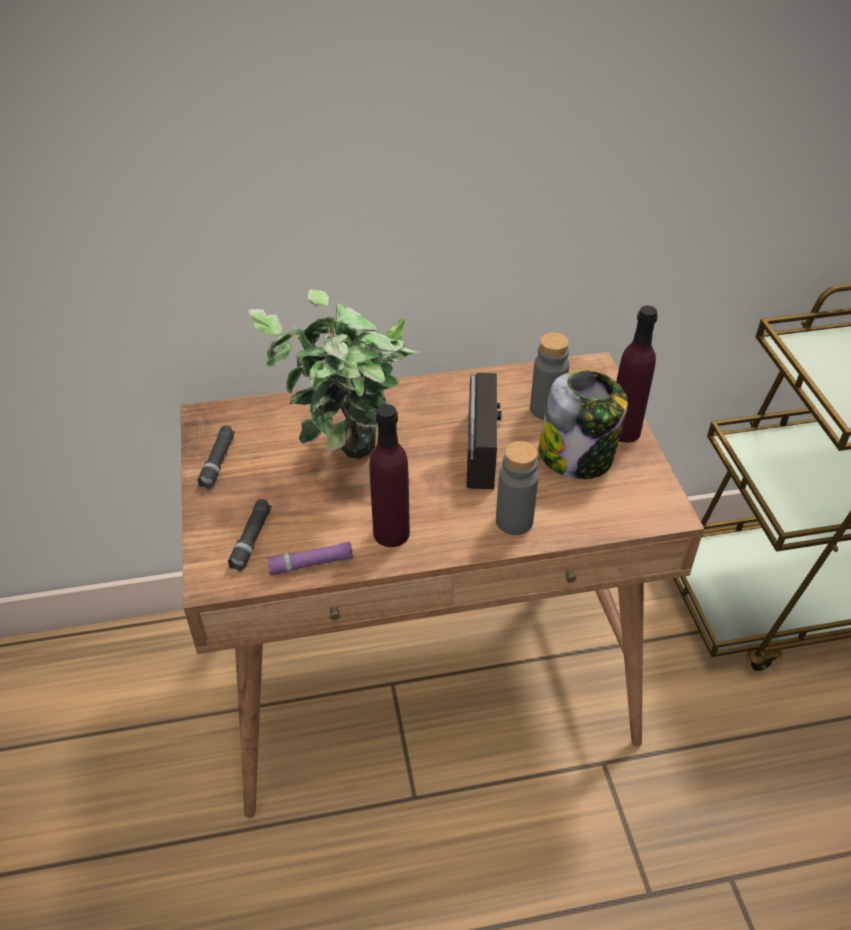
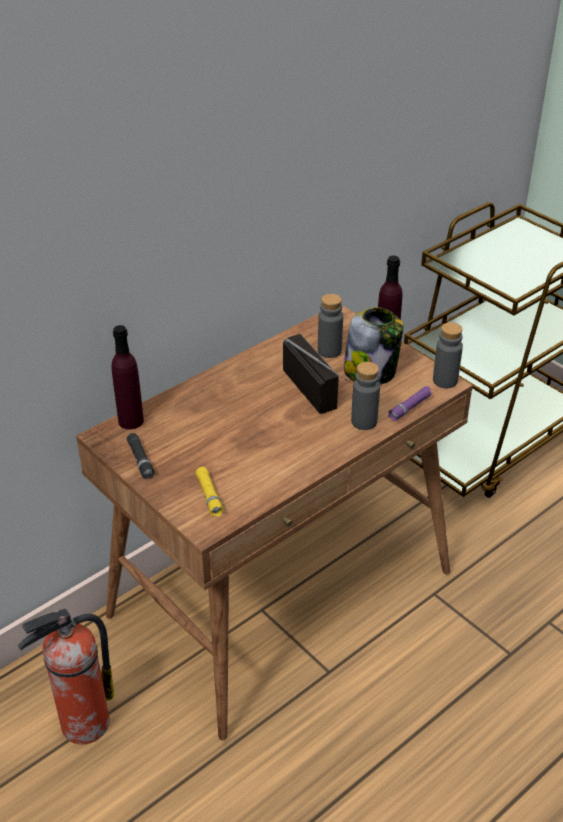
camera: 30 degrees left, 5 degrees down
black flashlight [228,499,272,572] -> yellow flashlight [196,467,224,517]
potted plant [248,289,420,459] -> none
purple flashlight [266,542,353,575] -> purple flashlight moved to [388,386,432,421]
purple bottle [370,405,410,547] -> purple bottle moved to [112,325,144,429]
none -> fire extinguisher [18,609,114,744]
none -> grey bottle [433,322,463,388]

